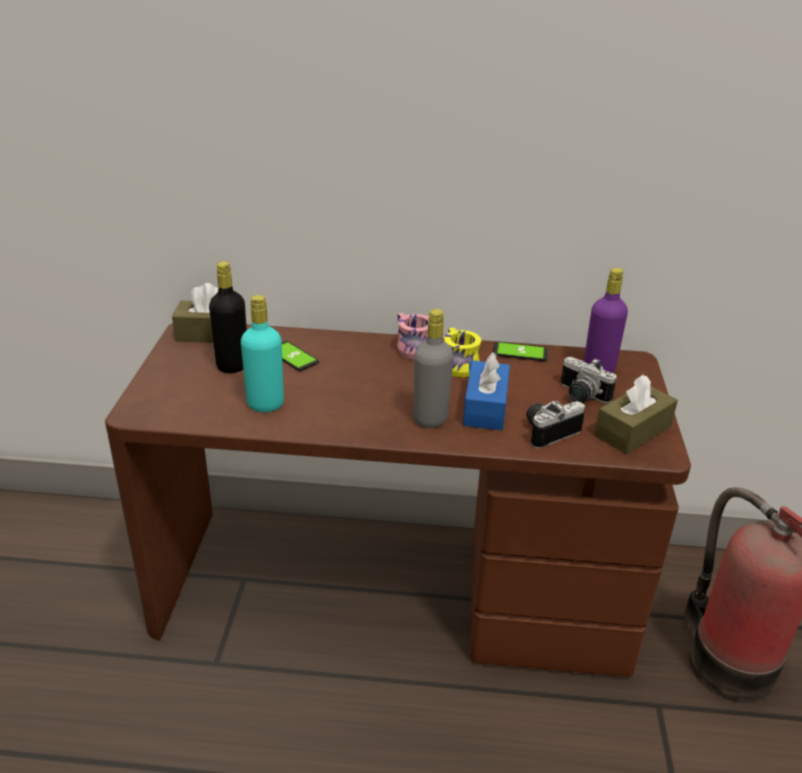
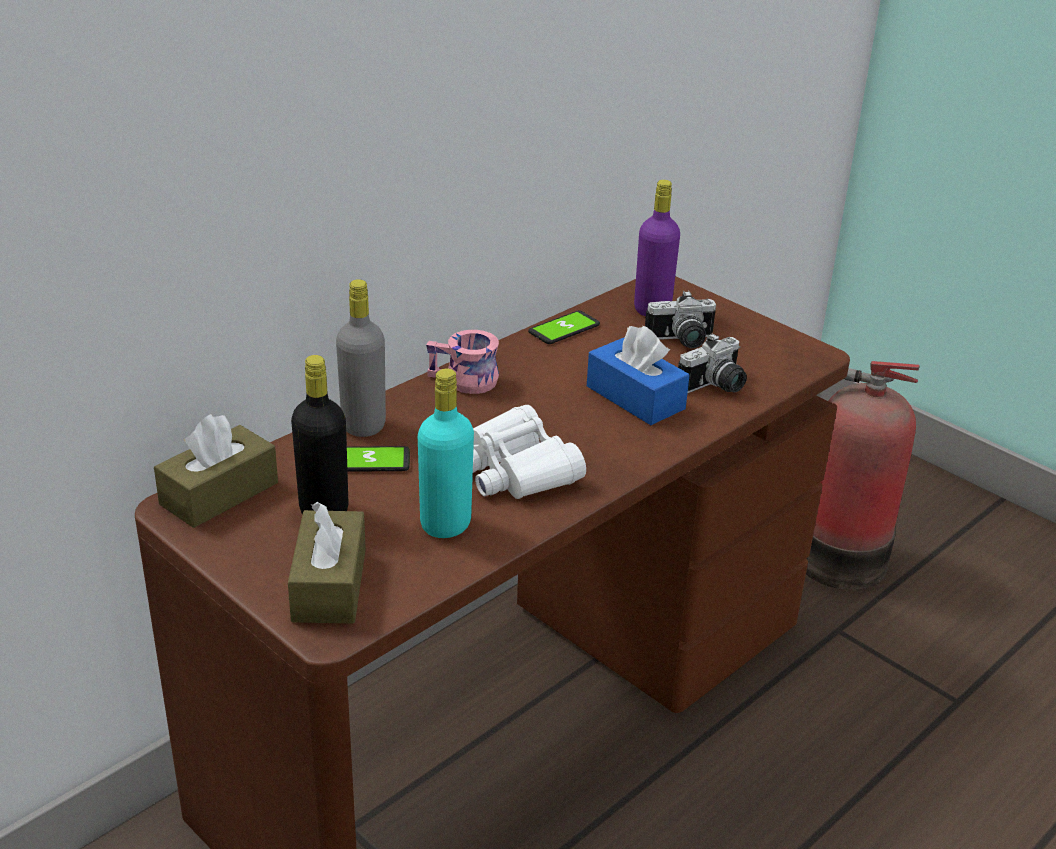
camera: 50 degrees left, 0 degrees up
grey bottle [413,309,454,428] -> grey bottle moved to [336,279,386,437]
yellow mug [444,328,481,378] -> none
camera [526,401,585,448] -> camera turned 135 degrees counterclockwise [678,333,747,394]
brown tissue box [594,375,678,454] -> brown tissue box moved to [288,502,366,624]
none -> white binoculars [473,405,586,499]

